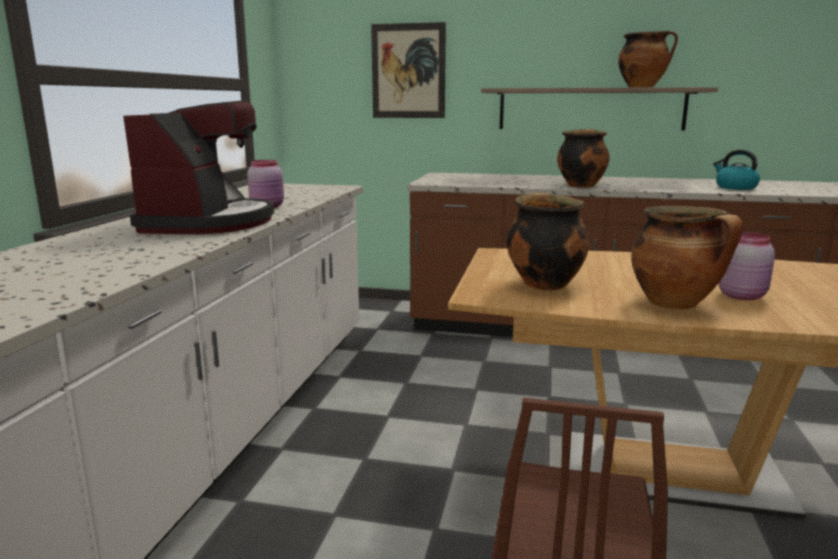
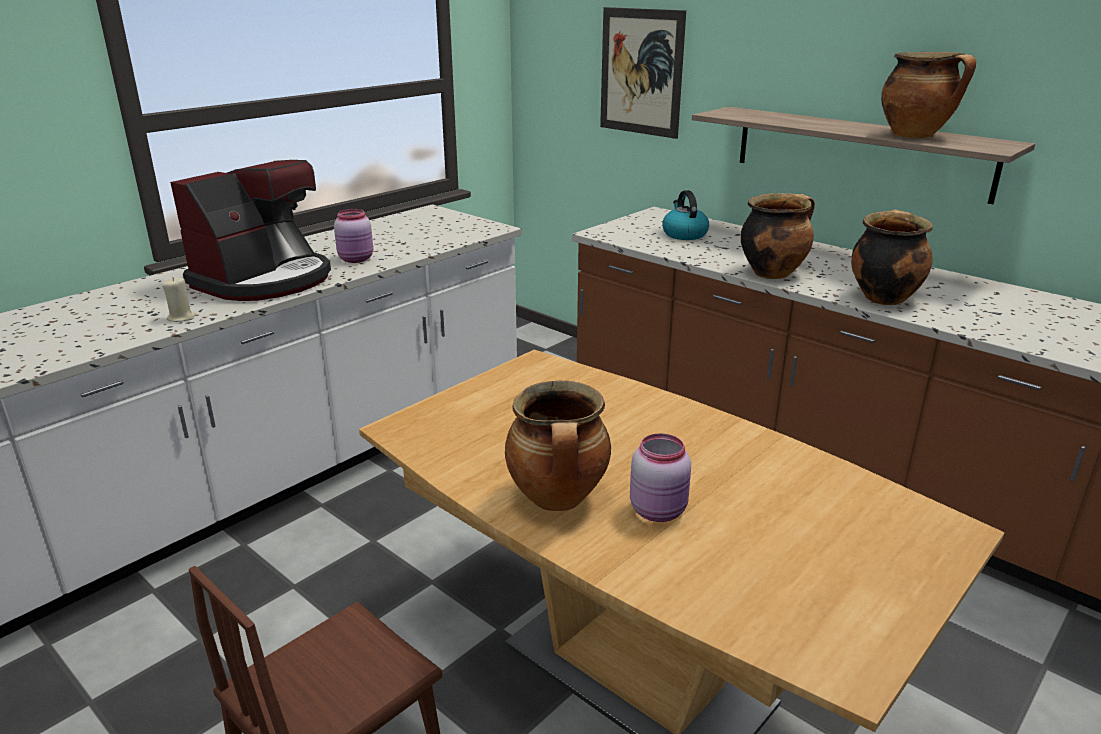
camera: 30 degrees right, 10 degrees up
cooking pot [507,193,589,291] -> cooking pot moved to [851,209,933,305]
kettle [713,150,760,190] -> kettle moved to [662,190,709,240]
none -> beige candle [162,277,197,322]

